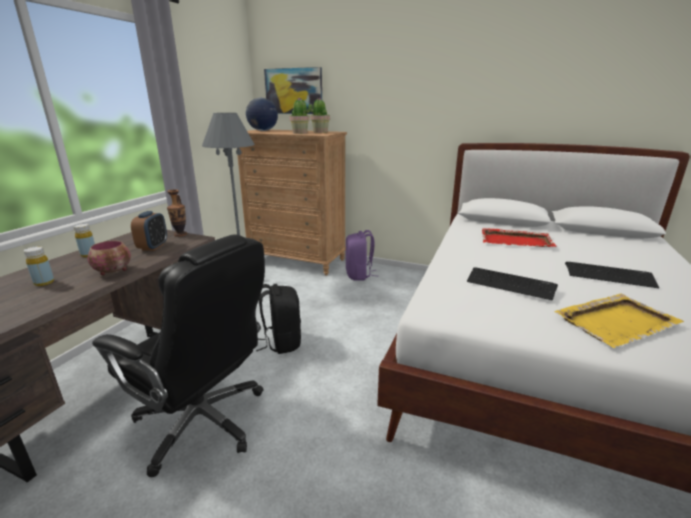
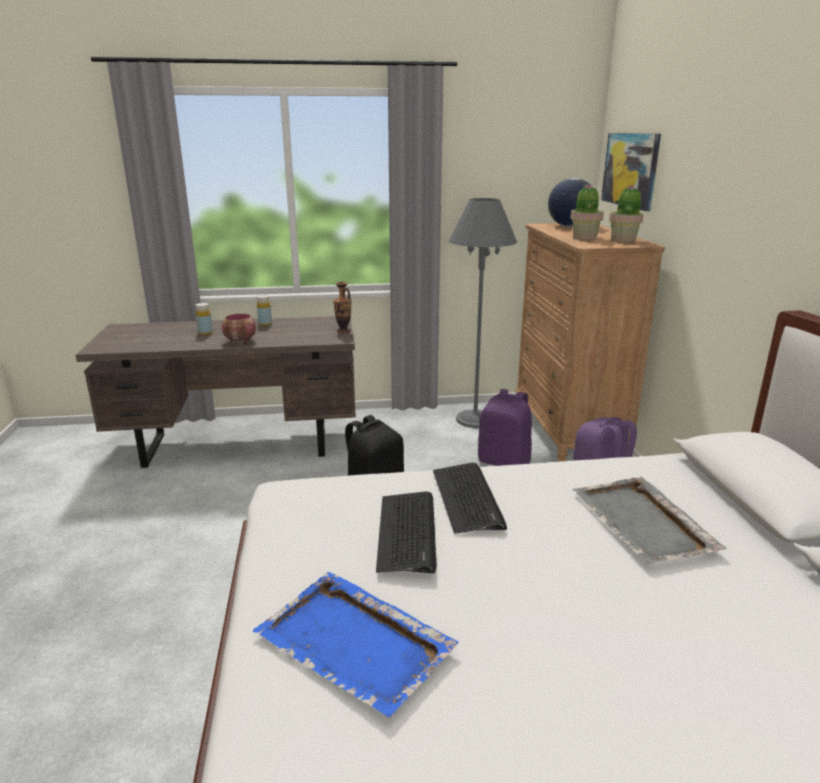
camera: 60 degrees right, 0 degrees up
black office chair [92,234,265,477] -> none
alarm clock [131,211,167,251] -> none
red tray [482,228,557,247] -> grey tray [572,477,727,564]
yellow tray [554,293,684,348] -> blue tray [253,572,459,717]
keyboard [565,262,659,288] -> keyboard moved to [433,463,507,534]
none -> purple backpack [478,389,532,466]

